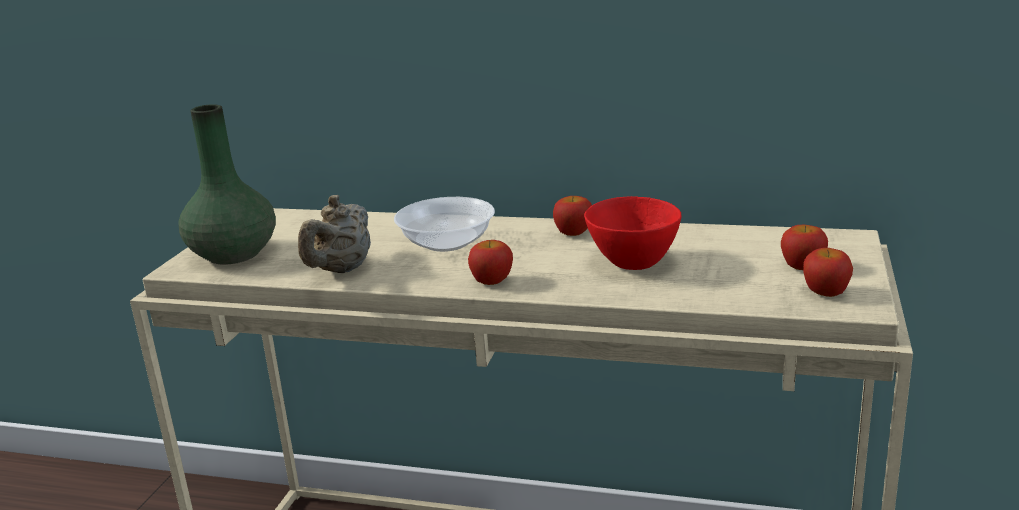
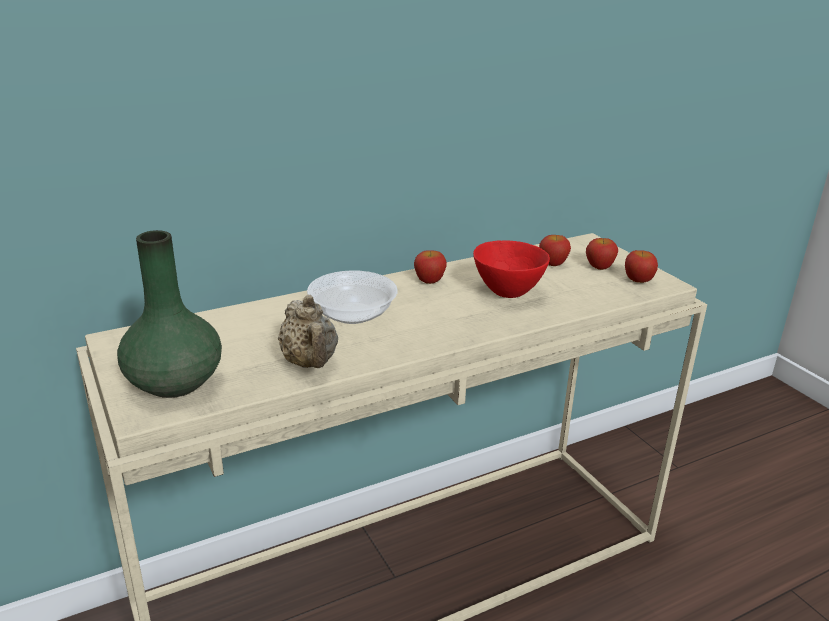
camera: 45 degrees left, 5 degrees up
apple [468,240,513,285] -> apple moved to [539,235,571,266]

